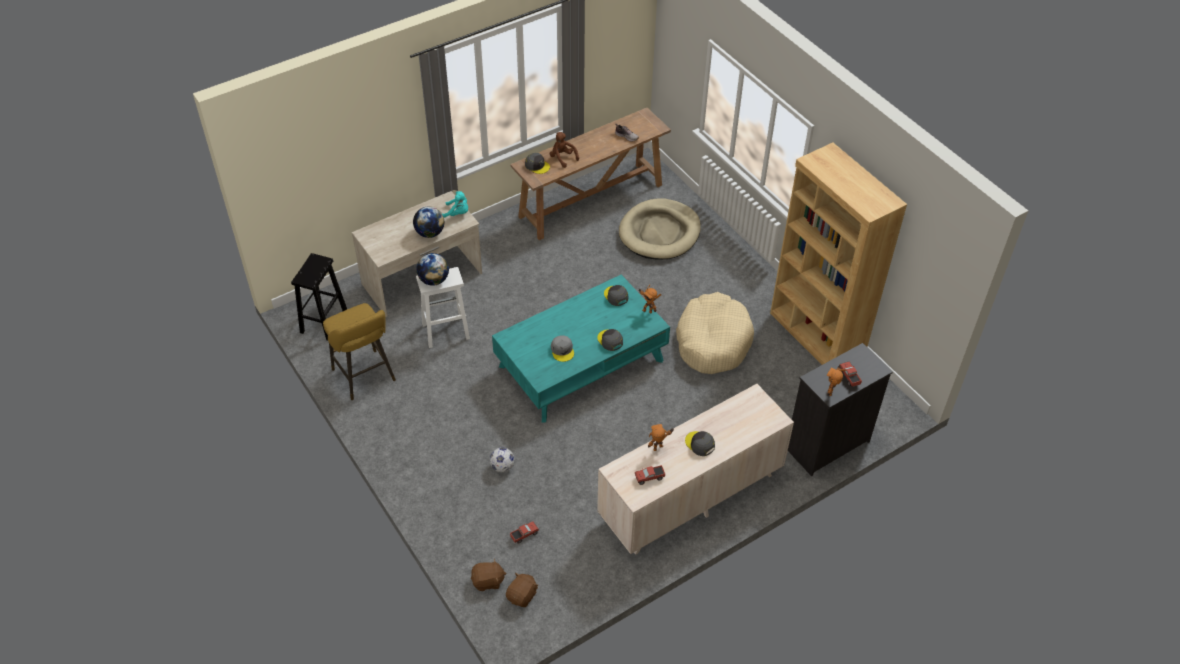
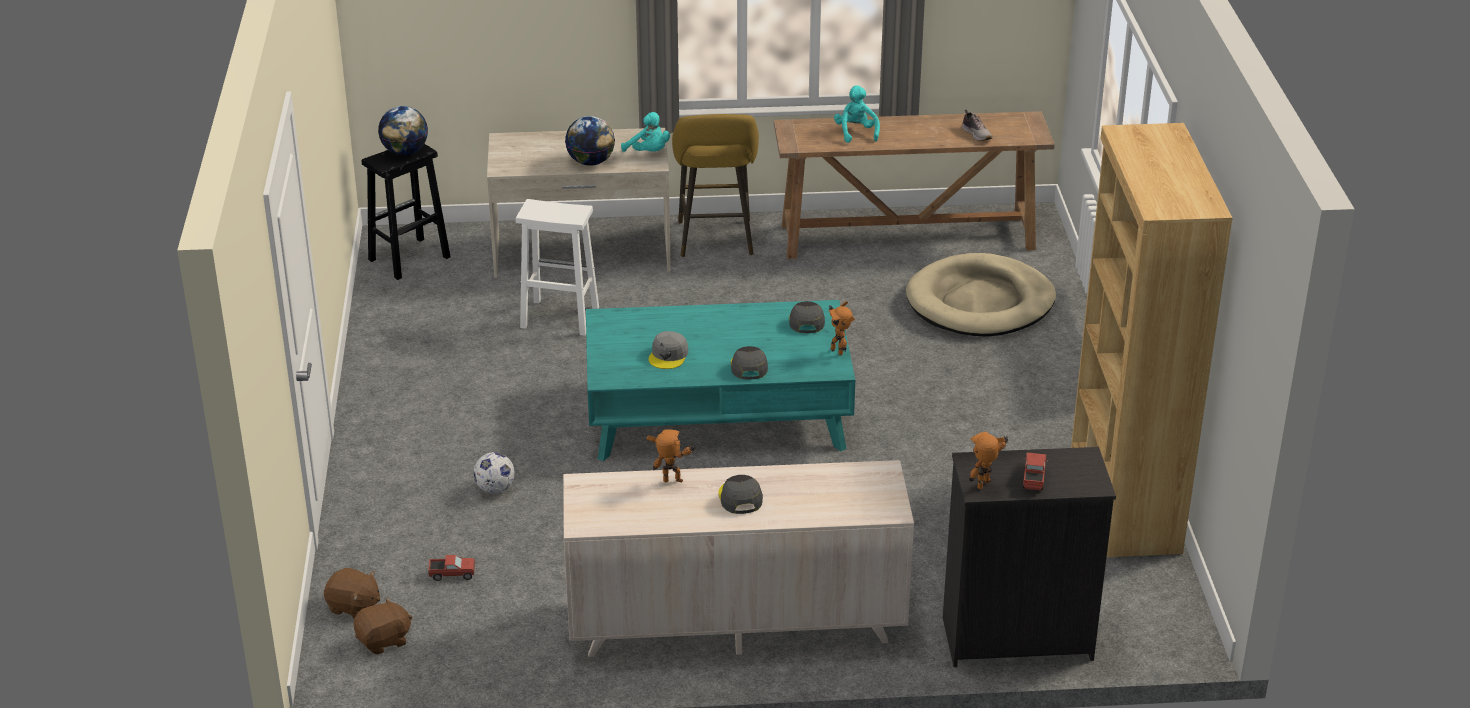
camera: 30 degrees right, 15 degrees down
yellow stool [323,303,396,400] -> yellow stool moved to [672,114,759,257]
globe [416,253,449,286] -> globe moved to [378,106,428,155]
grey cap [525,153,550,174] -> none
brown plush toy [550,132,579,168] -> turquoise plush toy [834,85,880,143]
toy truck [635,465,665,485] -> none
beige dog bed [676,292,754,374] -> none

